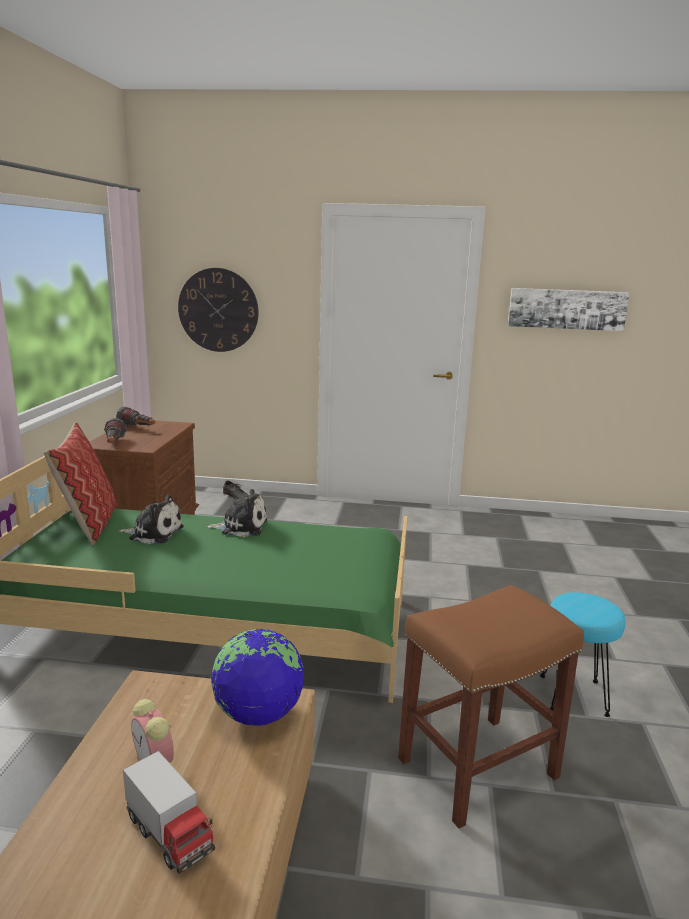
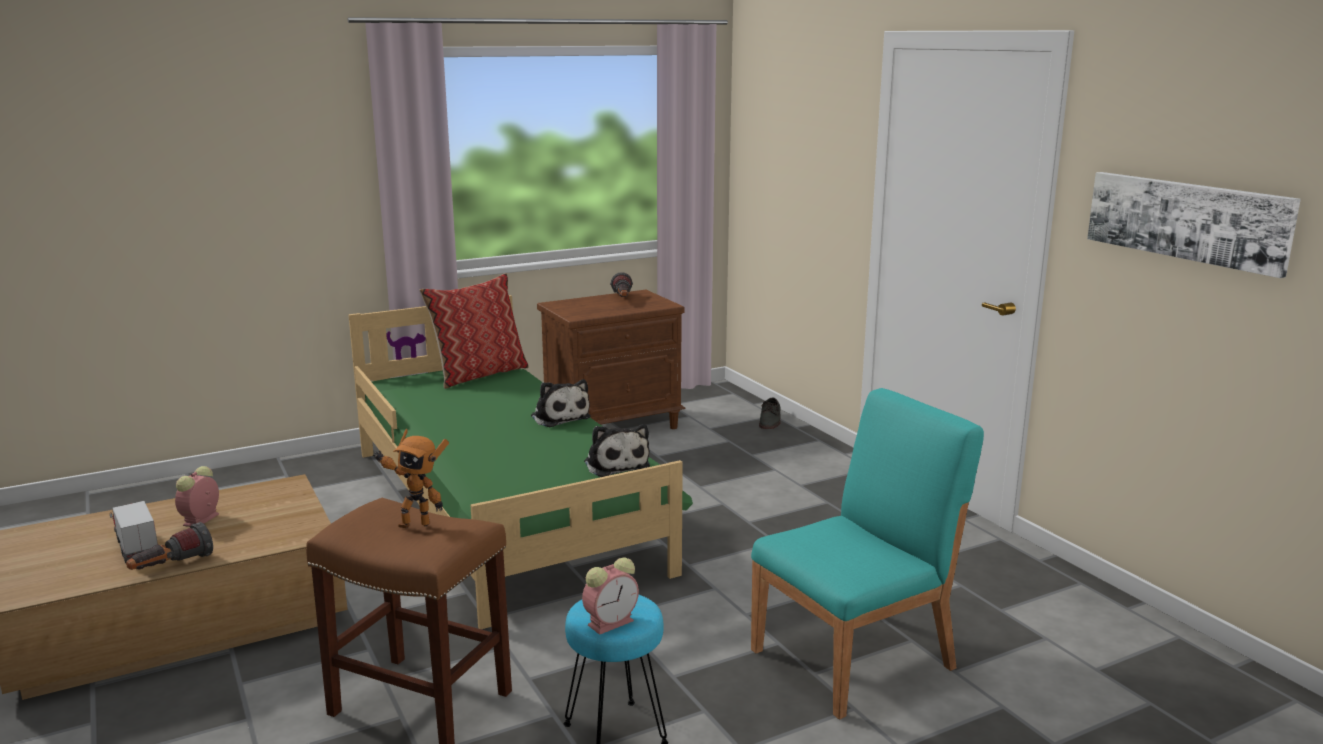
camera: 55 degrees right, 0 degrees up
flashlight [104,418,127,443] -> flashlight moved to [126,522,213,570]
plush toy [118,495,184,544] -> plush toy moved to [584,424,650,477]
toy truck [123,751,215,874] -> toy truck turned 135 degrees clockwise [110,501,158,563]
wall clock [178,268,258,352] -> none
globe [211,629,304,726] -> none
none -> toy robot [373,429,449,528]
none -> alarm clock [582,557,639,635]
none -> turquoise chair [751,388,984,719]

